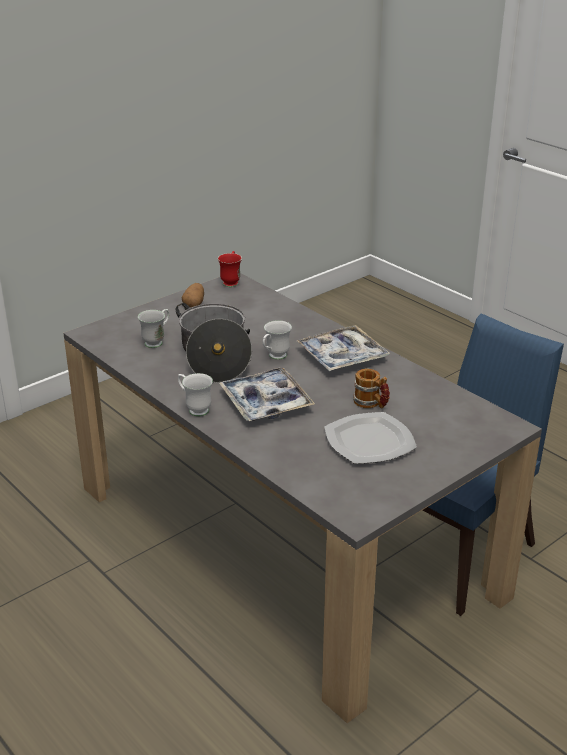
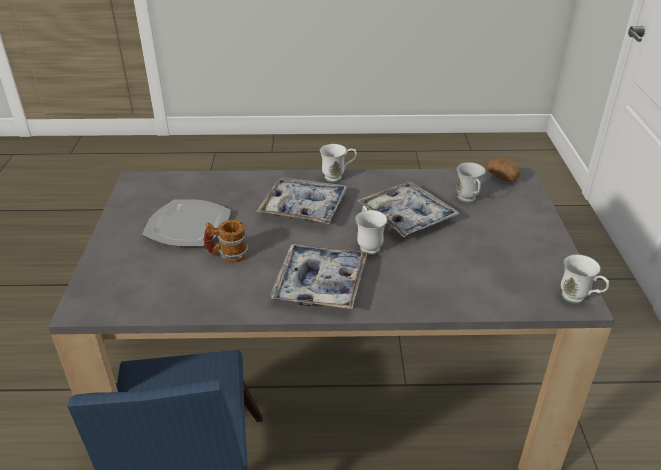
camera: 130 degrees right, 5 degrees up
cooking pot [176,303,252,383] -> tray [357,182,460,237]
potato [182,283,204,308] -> potato moved to [486,157,520,182]
red mug [218,251,242,287] -> white mug [561,254,609,304]

